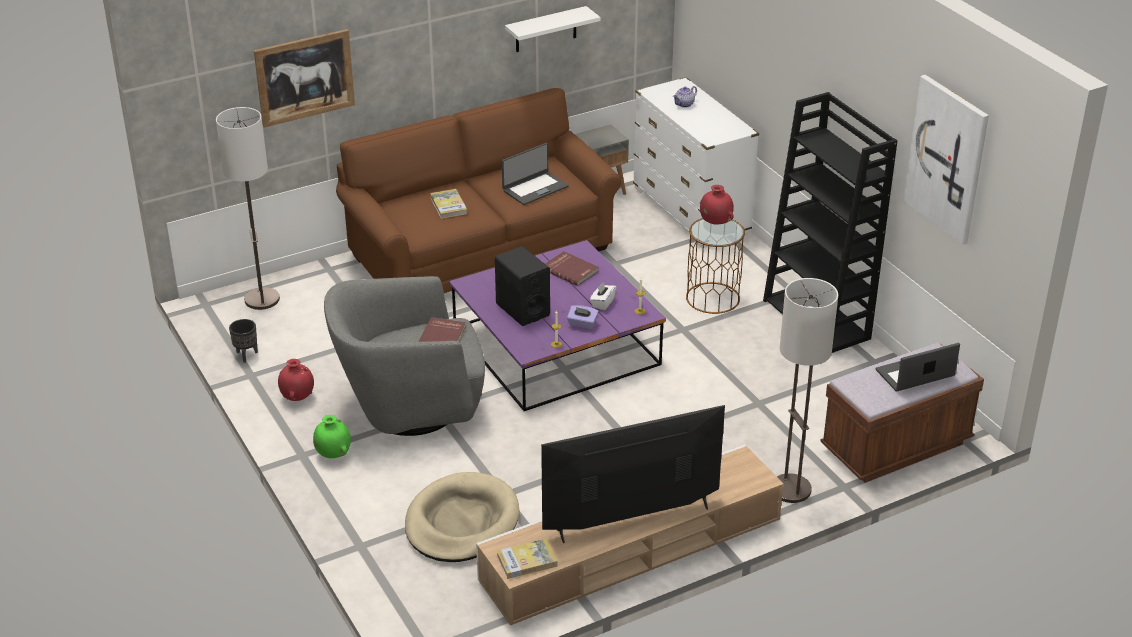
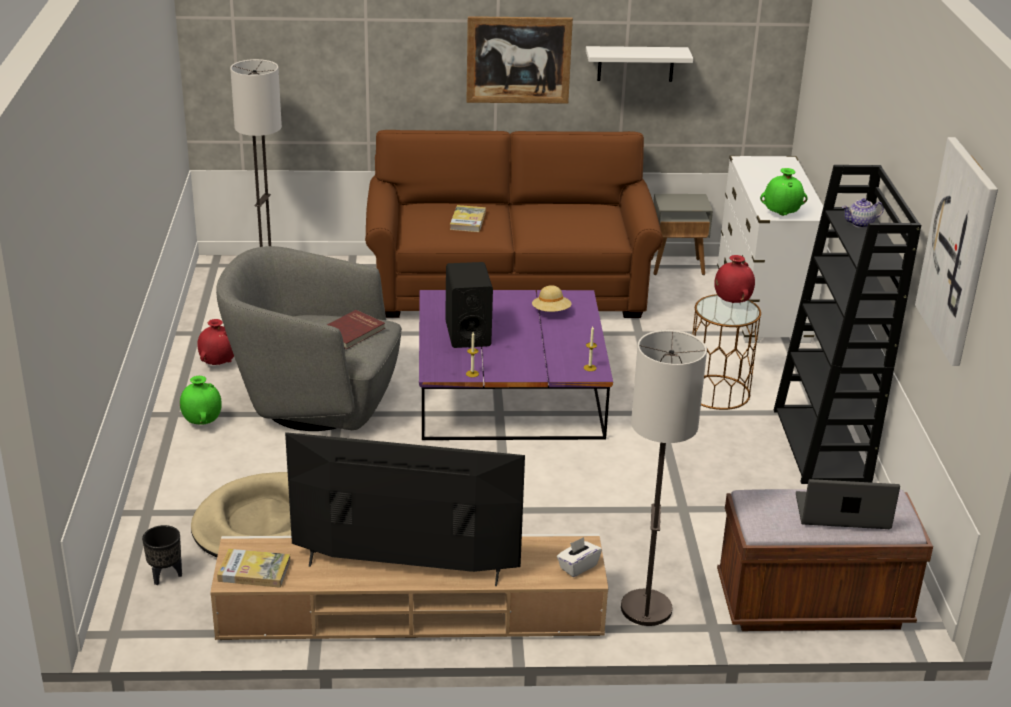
camera: 25 degrees right, 5 degrees down
black planter [229,319,258,363] -> black planter moved to [142,525,182,585]
picture [254,29,355,127] -> picture moved to [467,16,573,104]
laptop [502,143,569,205] -> none
red book [545,251,599,286] -> beige hat [532,285,572,312]
purple tissue box [567,305,599,330] -> none
white tissue box [590,282,616,310] -> white tissue box moved to [557,537,602,577]
teapot [673,86,697,108] -> teapot moved to [842,198,884,228]
none -> green vase [760,168,807,216]

